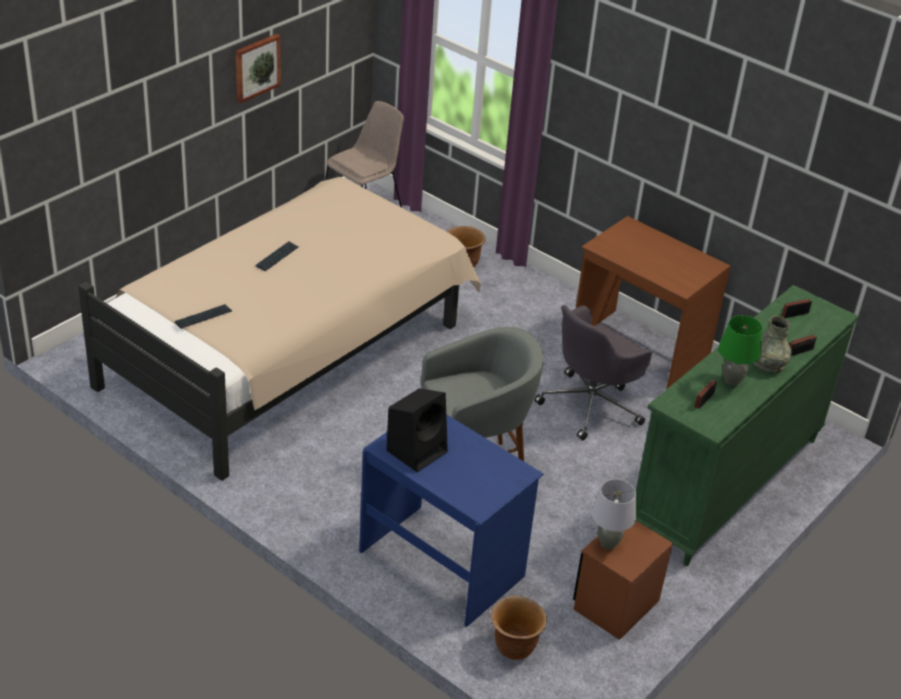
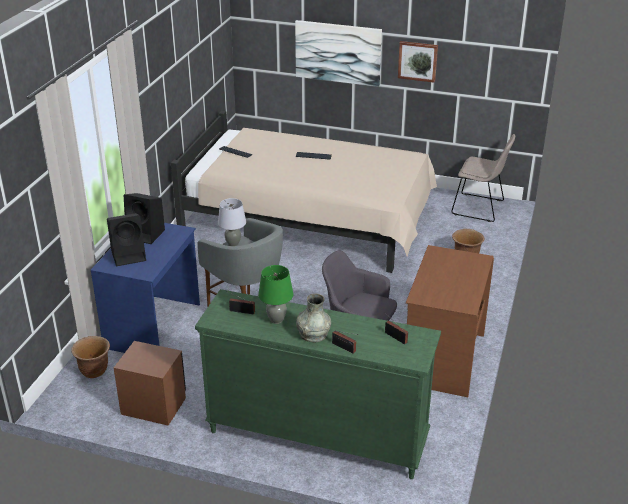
camera: 70 degrees right, 5 degrees down
grey table lamp [592,479,636,550] -> grey table lamp moved to [218,198,246,246]
none -> black speaker [107,213,146,266]
none -> picture [295,20,382,87]

